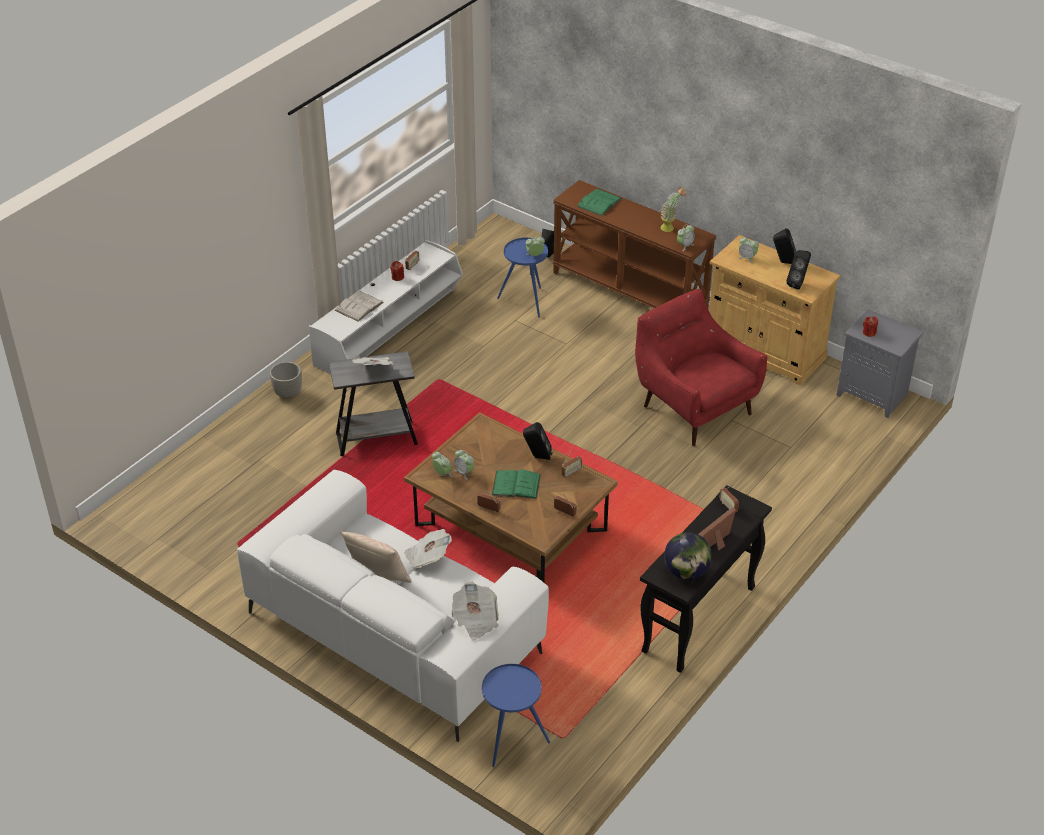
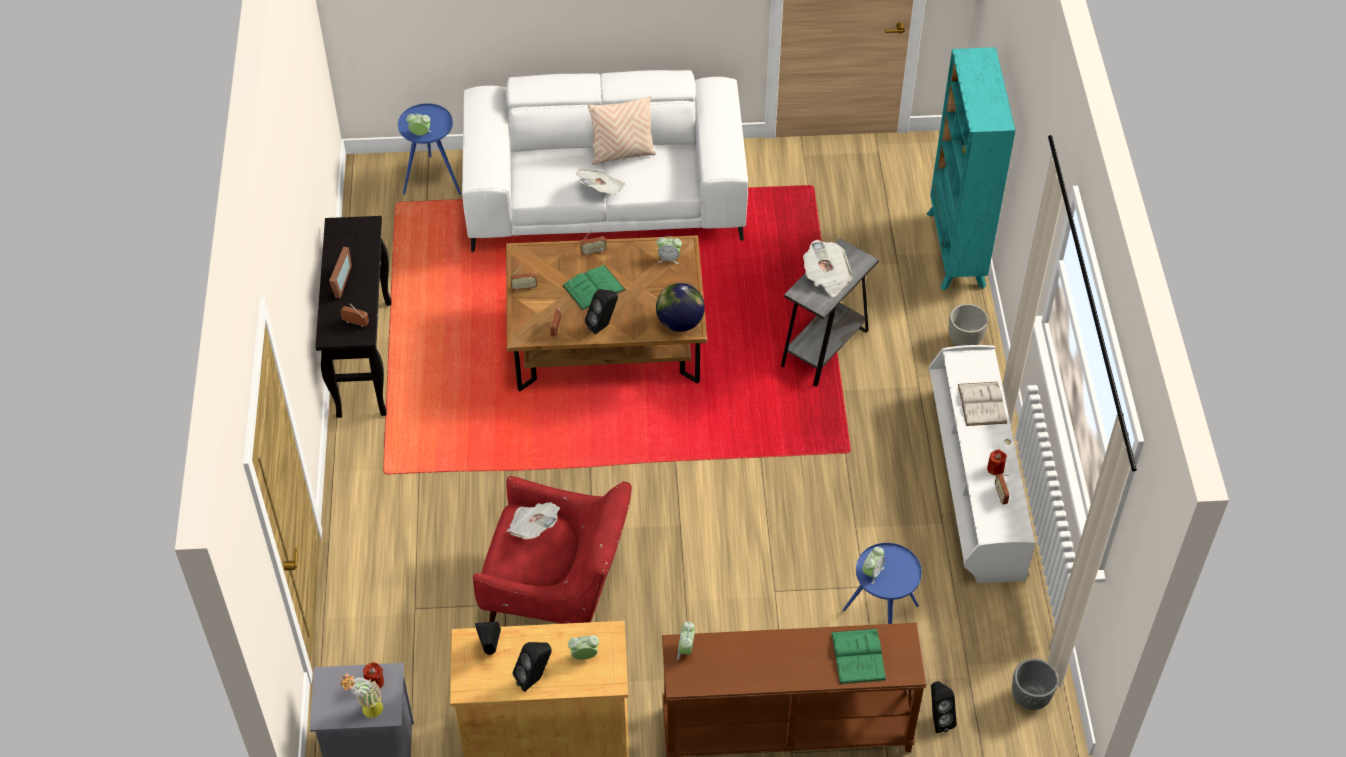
camera: 140 degrees right, 10 degrees up
newspaper [451,582,499,640] -> newspaper moved to [506,502,560,539]
alarm clock [454,450,474,480] -> alarm clock moved to [406,114,431,136]
potted plant [660,187,686,232] -> potted plant moved to [340,674,383,718]
globe [664,532,712,580] -> globe moved to [656,283,705,332]
none -> turquoise bookcase [927,47,1016,290]
none -> grey planter [1012,659,1058,710]

